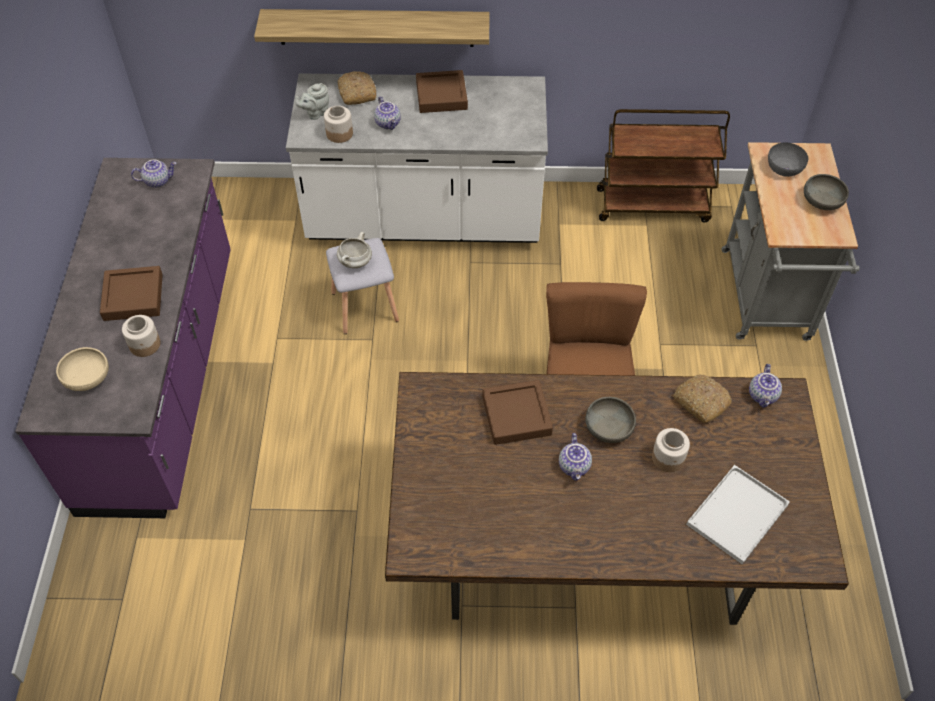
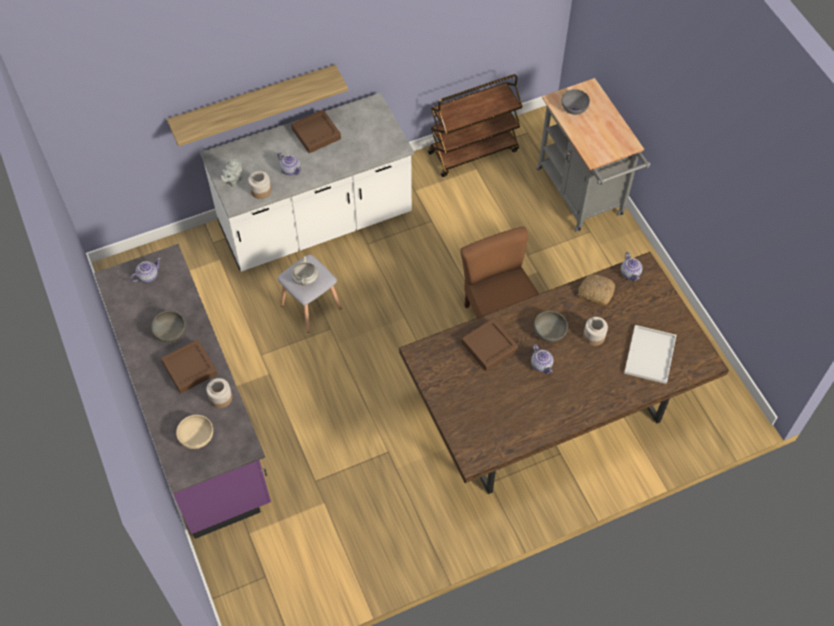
camera: 25 degrees left, 5 degrees up
bread [337,71,377,105] -> none
grey bowl [804,174,849,210] -> grey bowl moved to [151,311,186,343]

